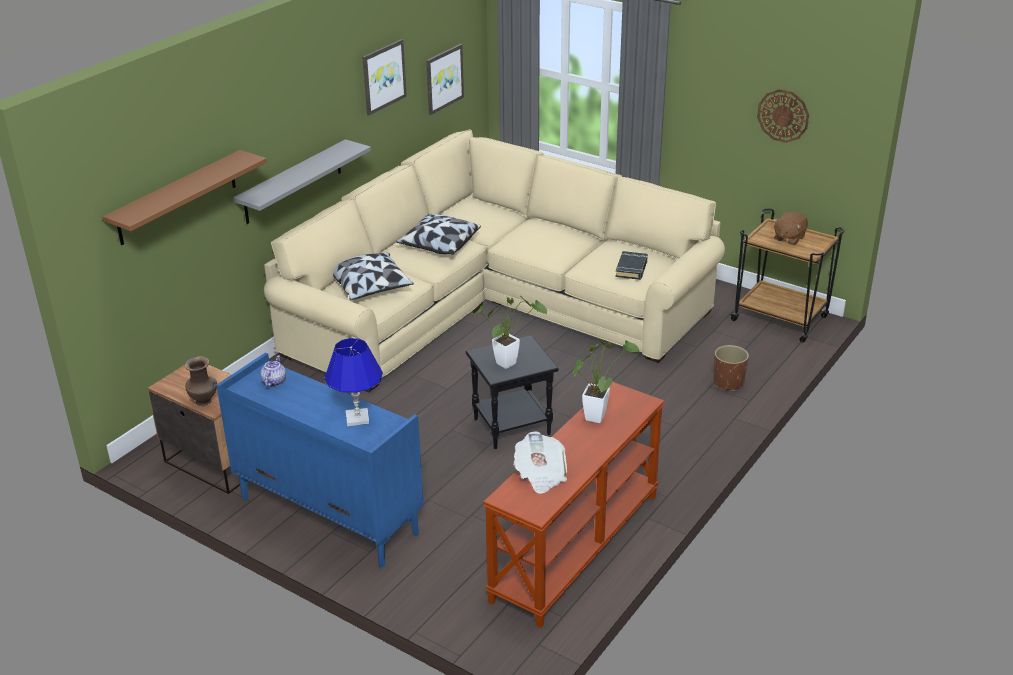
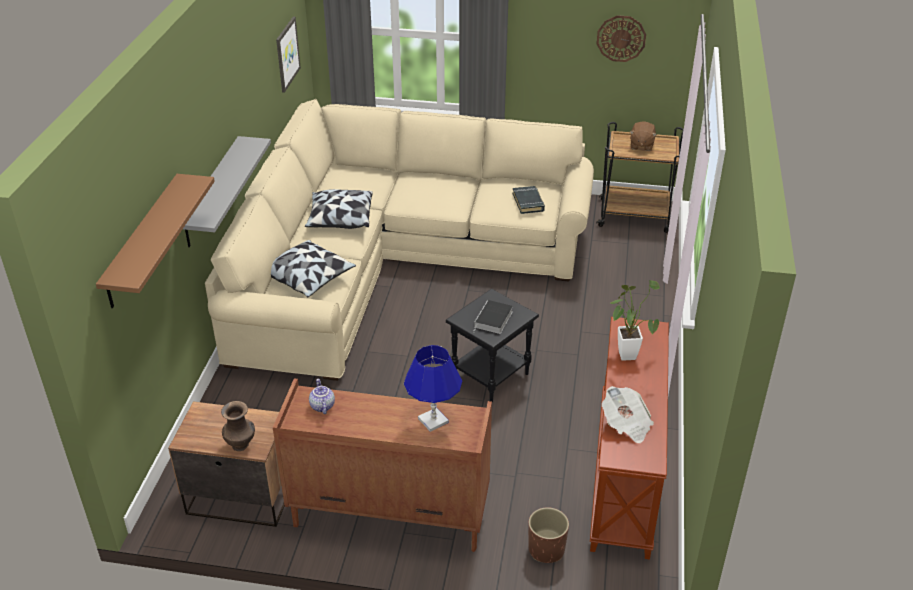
camera: 25 degrees left, 5 degrees up
blue cabinet [216,352,424,568] -> brown cabinet [273,378,492,552]
picture [362,39,407,115] -> none
potted plant [474,297,547,369] -> book [473,300,513,334]
brown planter [713,345,749,391] -> brown planter moved to [528,507,569,563]

